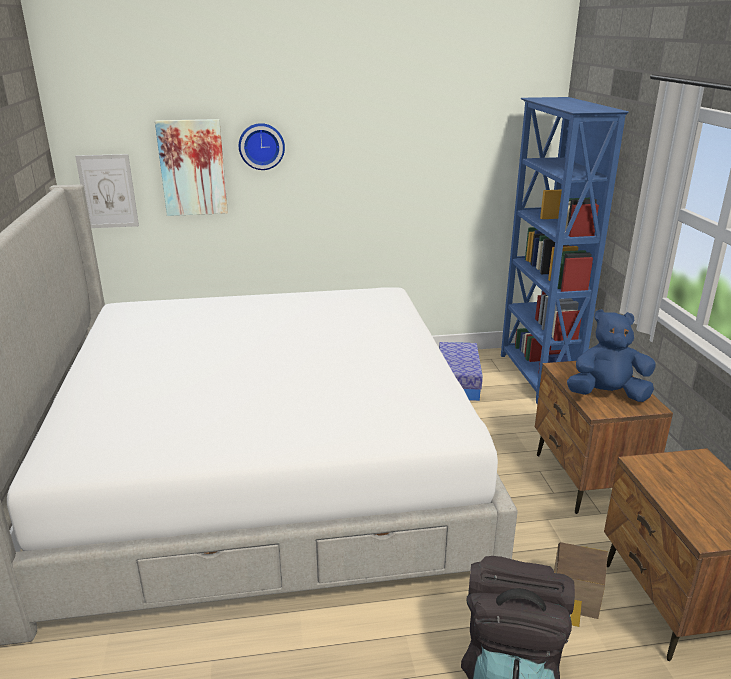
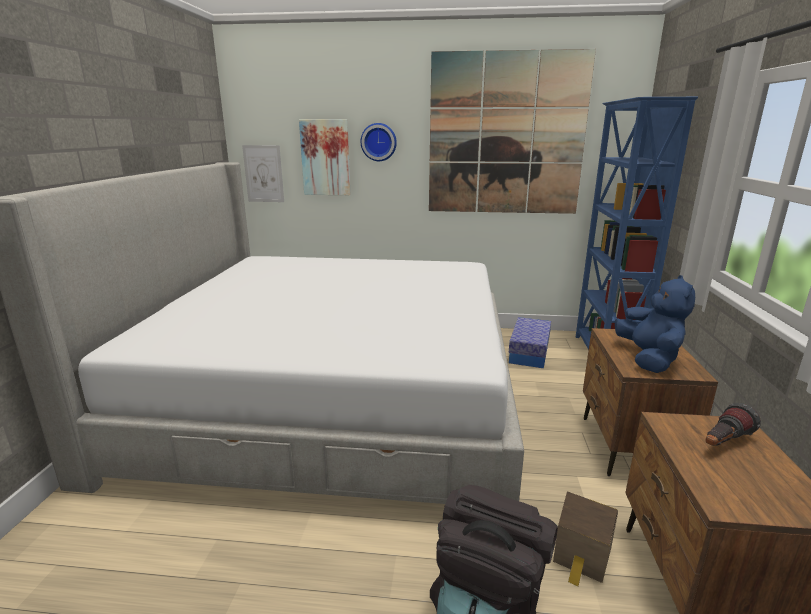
camera: 15 degrees right, 5 degrees down
blue plush toy [567,309,656,402] -> blue plush toy turned 75 degrees clockwise [615,275,695,373]
none -> picture [429,49,596,214]
none -> flashlight [705,403,761,446]

